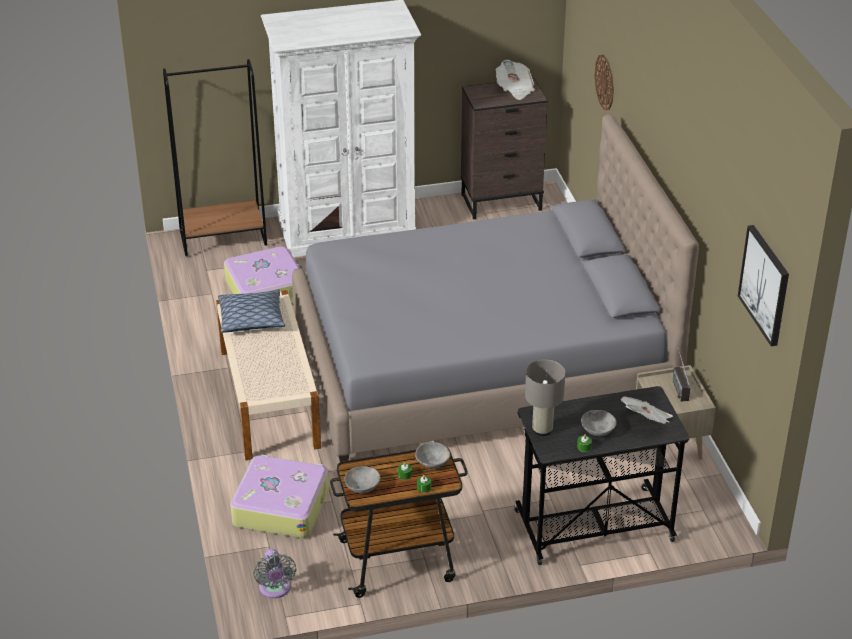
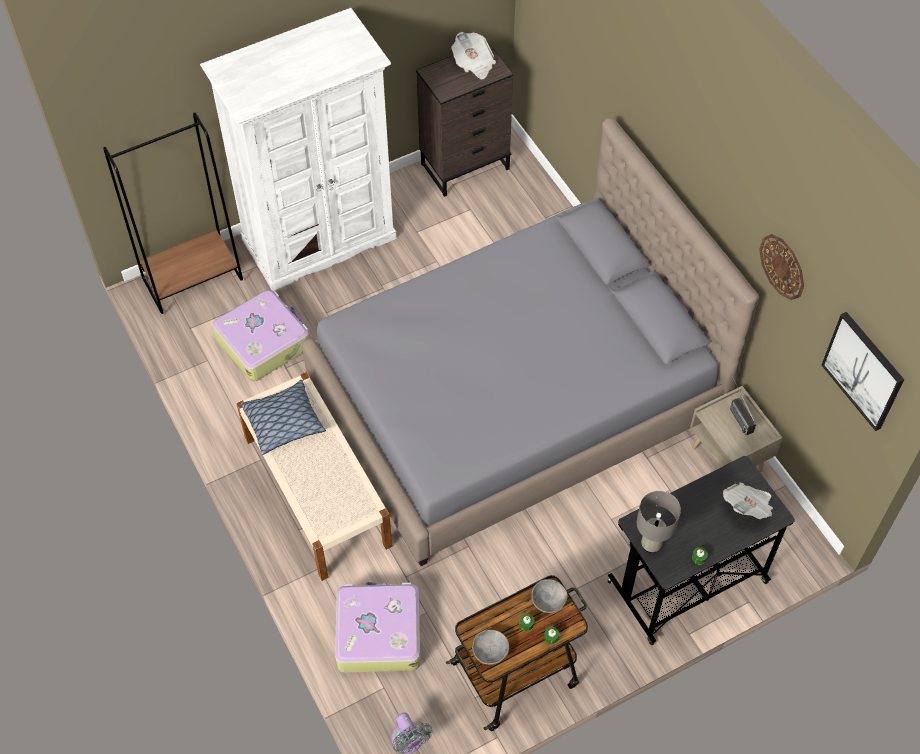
camera: 15 degrees left, 20 degrees up
grey bowl [581,410,617,436] -> none
wall clock [594,54,614,110] -> wall clock moved to [759,234,804,300]

